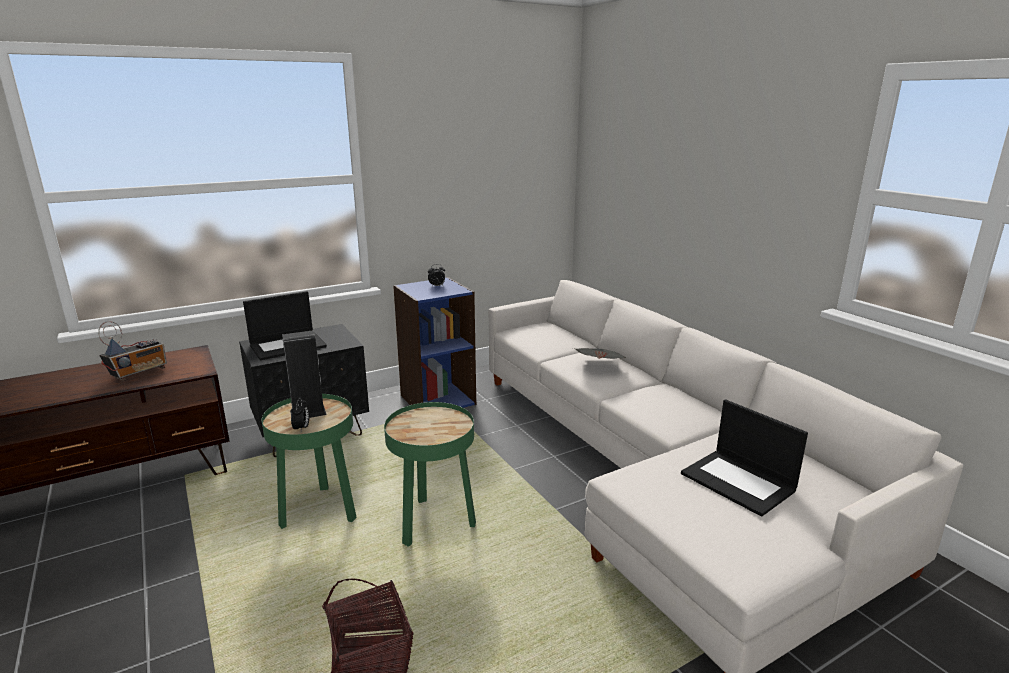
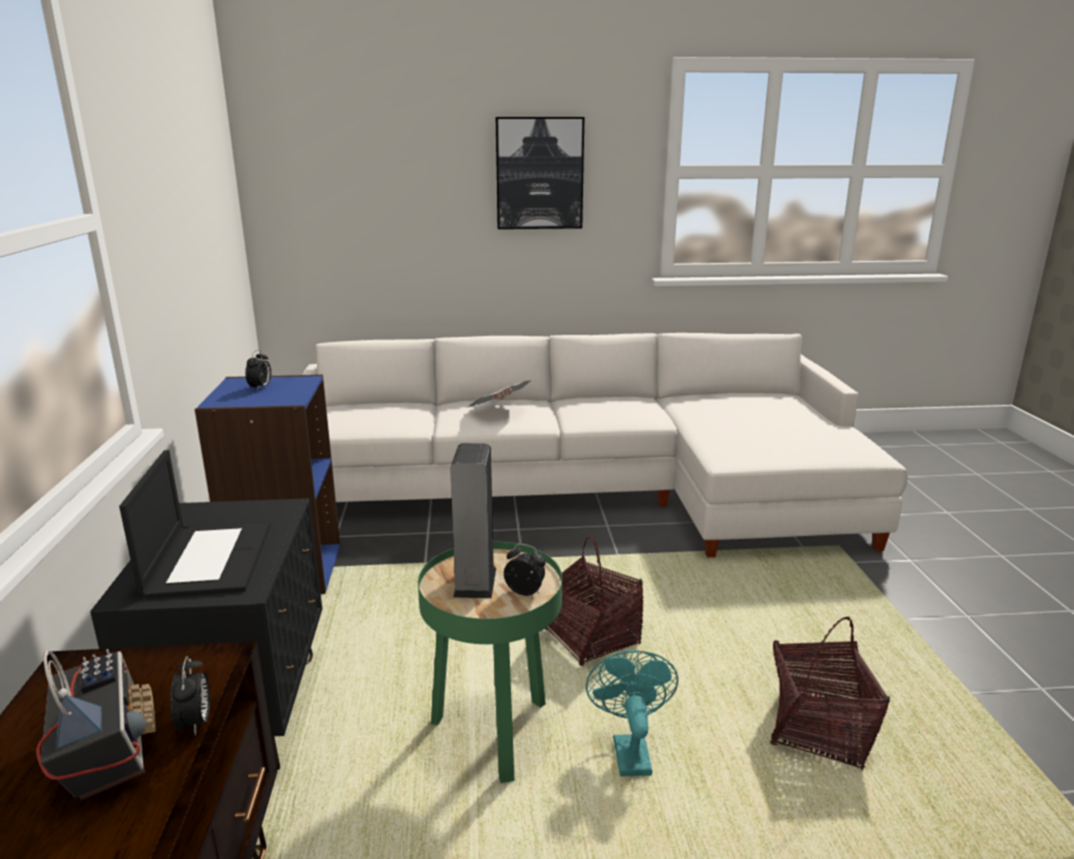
camera: 65 degrees left, 0 degrees up
green side table [384,402,476,547] -> basket [545,536,643,666]
laptop [681,400,808,517] -> none
none -> alarm clock [170,656,210,736]
none -> picture [496,117,584,229]
none -> turquoise fan [586,650,678,776]

